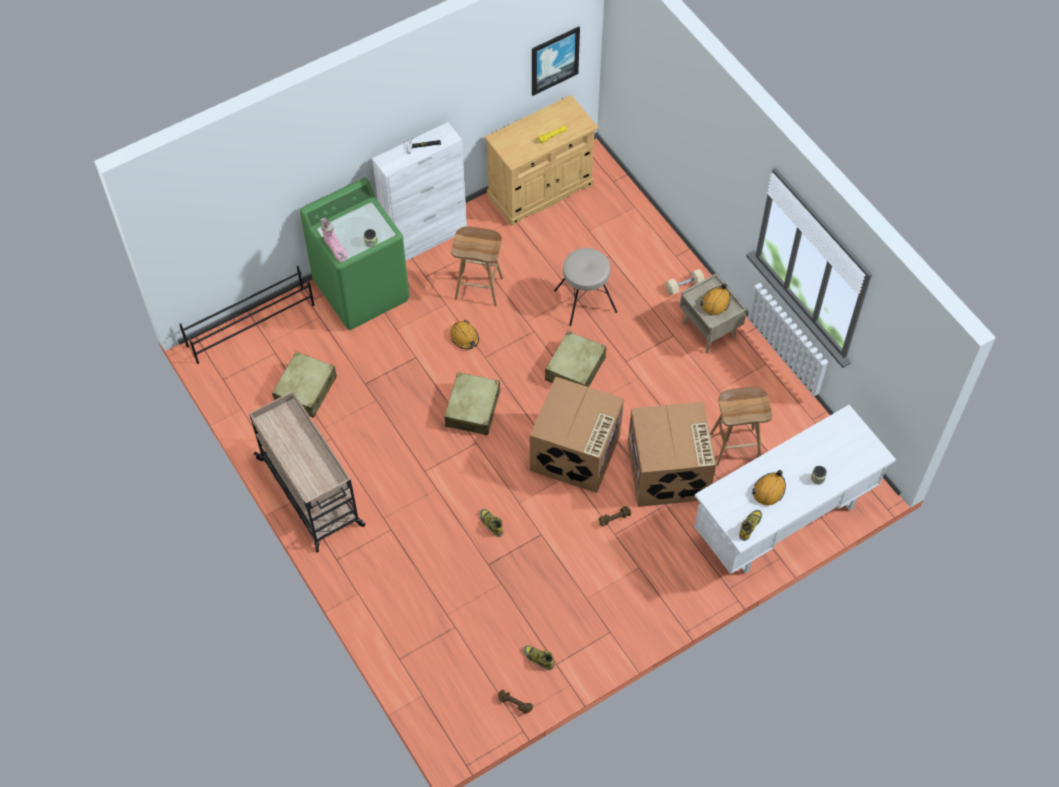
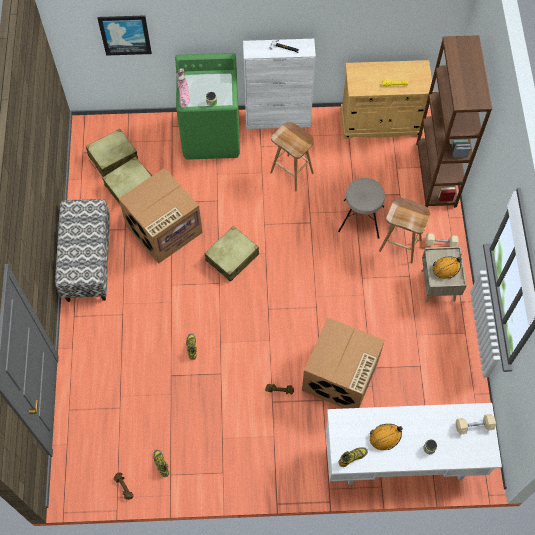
camera: 30 degrees right, 5 degrees up
black shoe rack [179,266,315,364] -> none
beige cart [249,391,366,552] -> bench [55,199,110,302]
orange hard hat [450,320,479,350] -> none
cardboard box [530,376,624,493] -> cardboard box moved to [118,168,202,264]
picture [532,26,580,96] -> picture moved to [97,15,152,56]
beige suitcase [545,331,606,387] -> beige suitcase moved to [86,129,138,177]
brown stool [710,387,772,466] -> brown stool moved to [379,198,430,263]
none -> brown bookcase [416,35,492,208]
none -> beige dumbbell [456,414,496,434]

